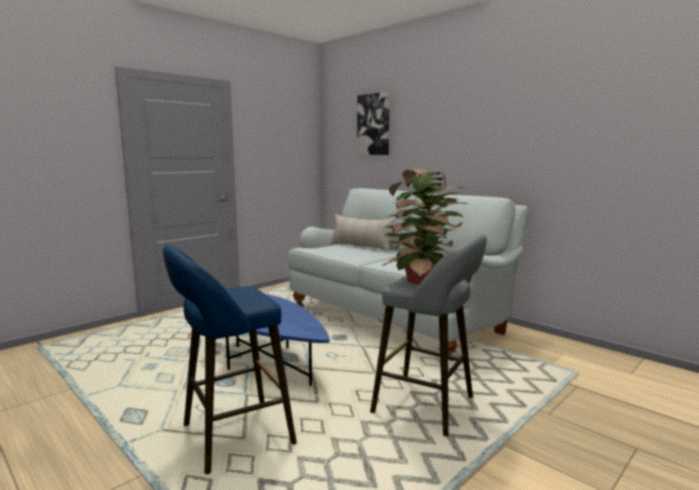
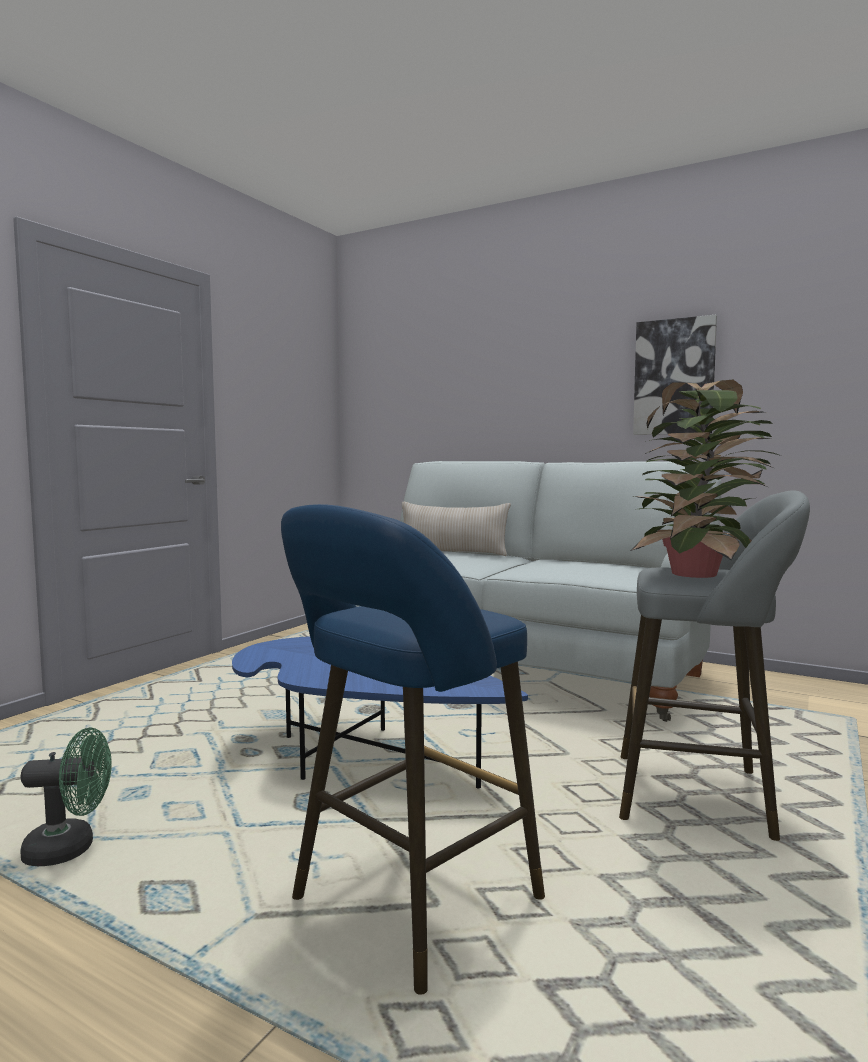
camera: 15 degrees left, 5 degrees down
picture [357,92,390,155] -> picture moved to [633,315,717,435]
none -> green fan [20,728,112,866]

